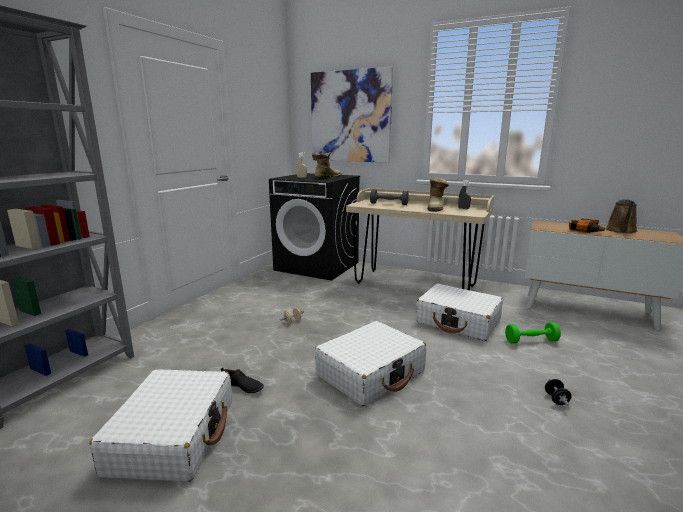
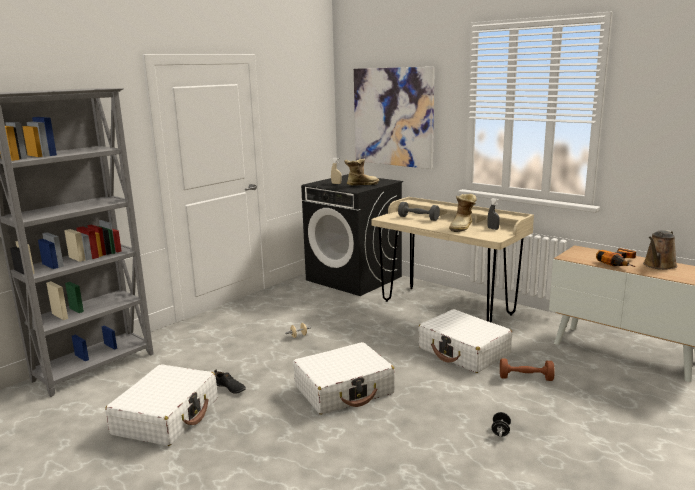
camera: 15 degrees right, 0 degrees up
green dumbbell [505,322,561,344] -> brown dumbbell [500,358,555,381]

